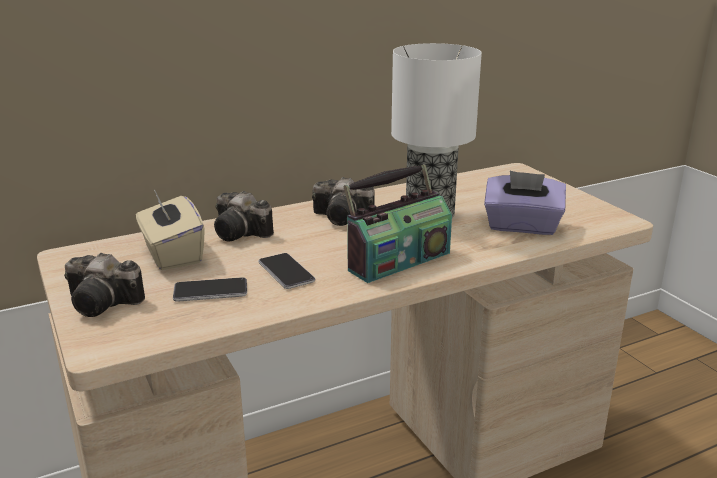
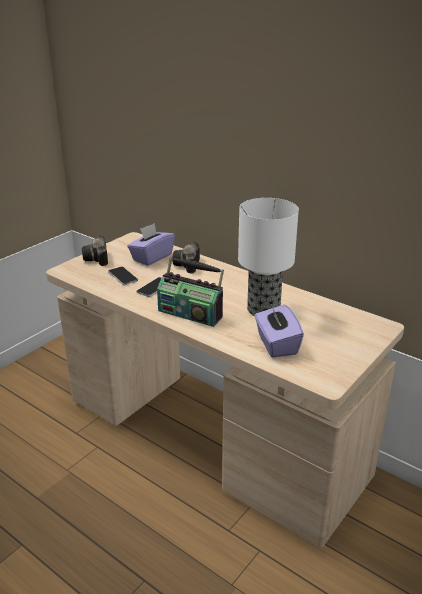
camera: 65 degrees right, 5 degrees up
beige tissue box [136,189,205,270] -> purple tissue box [127,223,175,266]
camera [312,177,375,226] -> none

